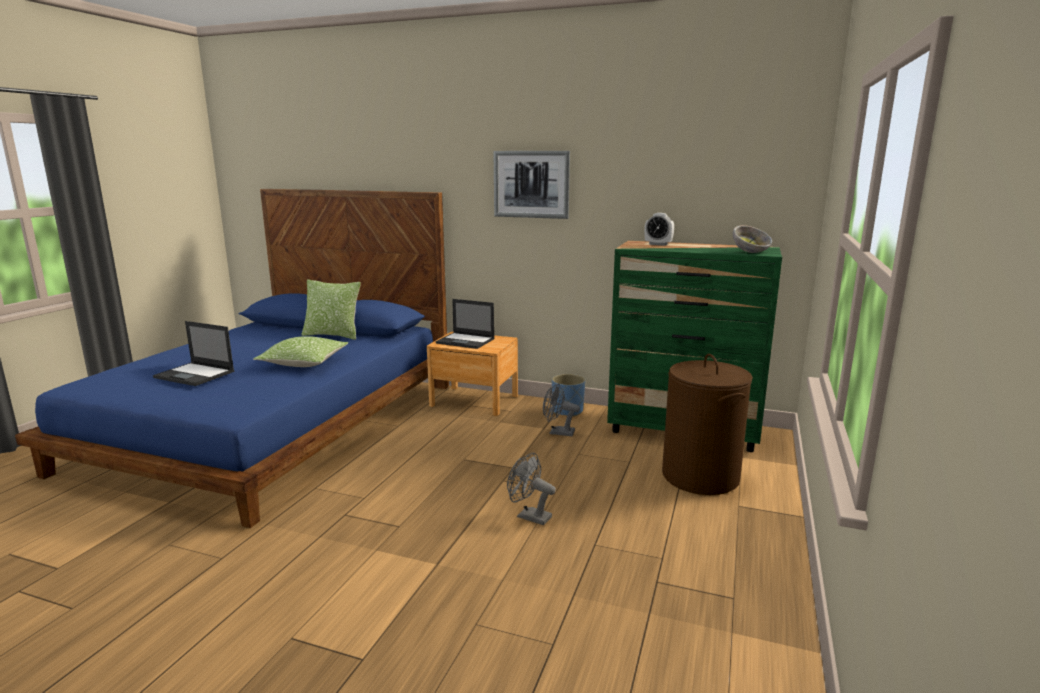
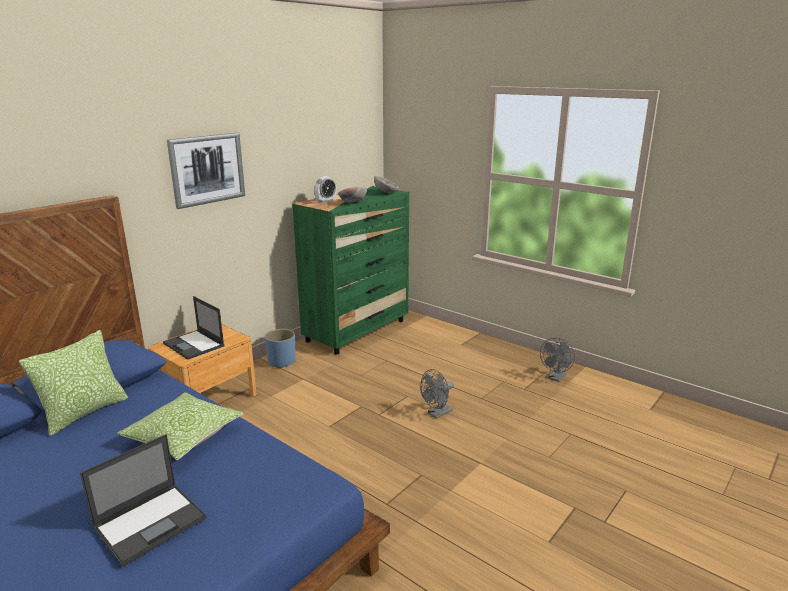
camera: 70 degrees left, 5 degrees up
laptop [436,299,495,349] -> laptop turned 90 degrees clockwise [163,296,225,360]
grey fan [543,383,580,436] -> grey fan moved to [540,338,575,382]
brown laundry basket [662,354,753,495] -> none
none -> bowl [338,186,367,203]

